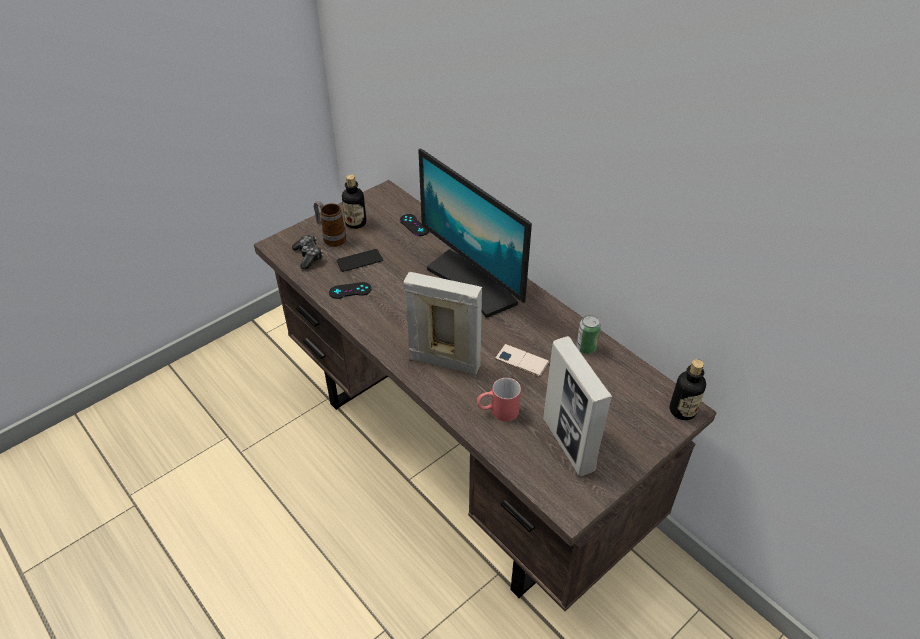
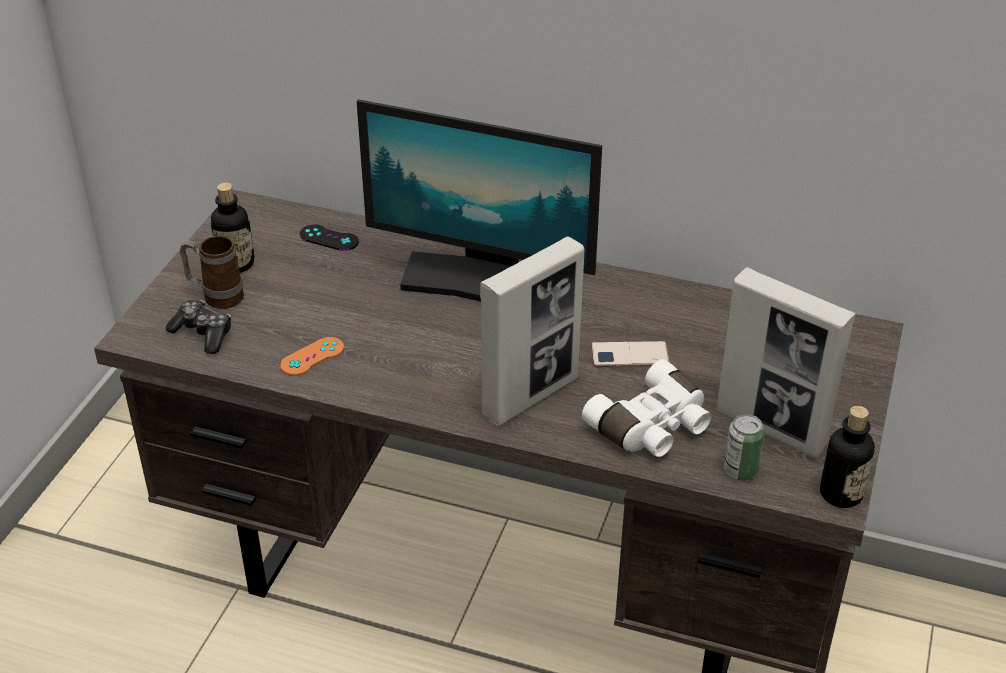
camera: 30 degrees left, 5 degrees down
black game controller [329,282,372,299] -> orange game controller [280,337,344,376]
phone [337,249,383,272] -> none
picture frame [403,272,482,375] -> picture frame turned 150 degrees clockwise [480,237,585,426]
red mug [477,378,521,422] -> white binoculars [582,359,711,457]
can [576,315,601,354] -> can moved to [724,414,765,481]
bottle [670,359,706,420] -> bottle moved to [820,406,875,508]

